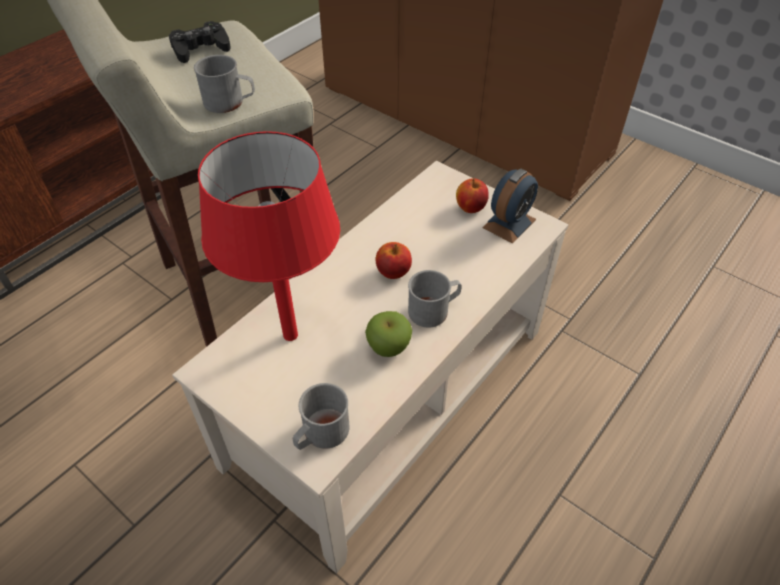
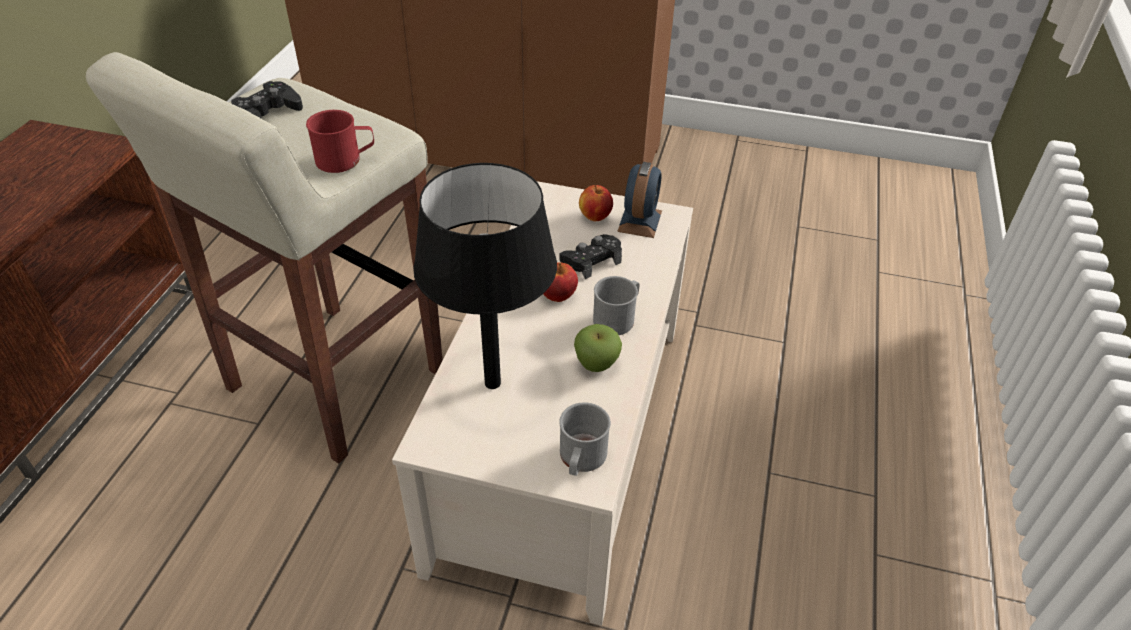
camera: 25 degrees left, 5 degrees down
grey mug [194,55,255,113] -> red mug [306,110,374,173]
red table lamp [198,131,340,341] -> black table lamp [413,163,557,389]
none -> black game controller [560,234,622,279]

